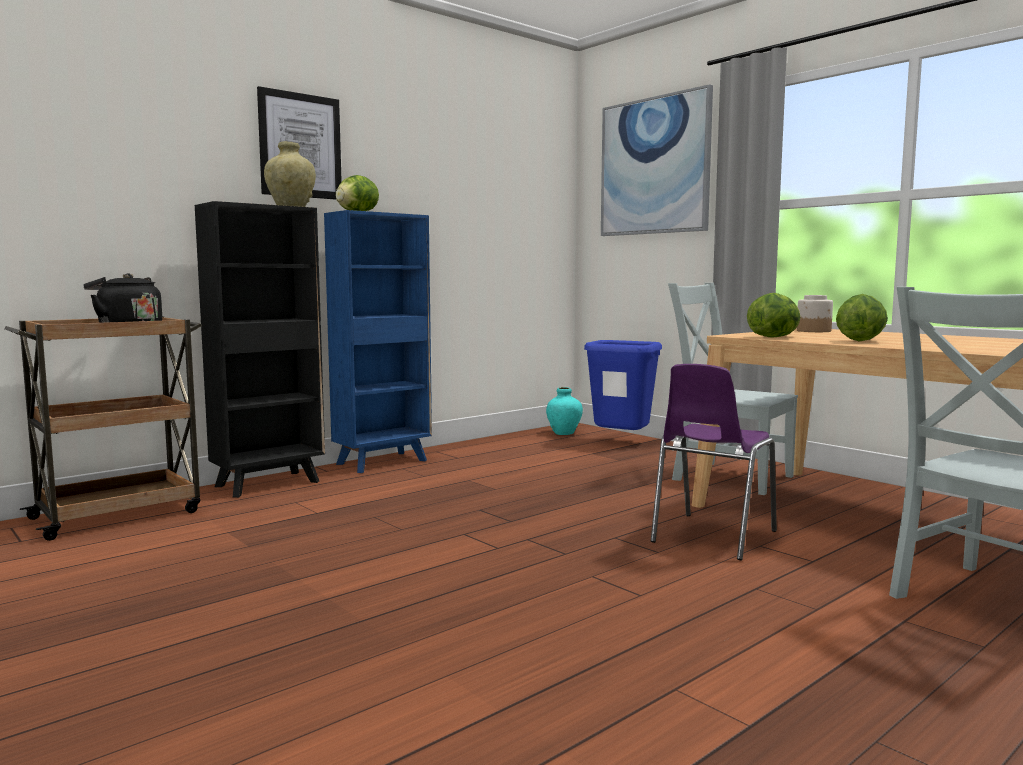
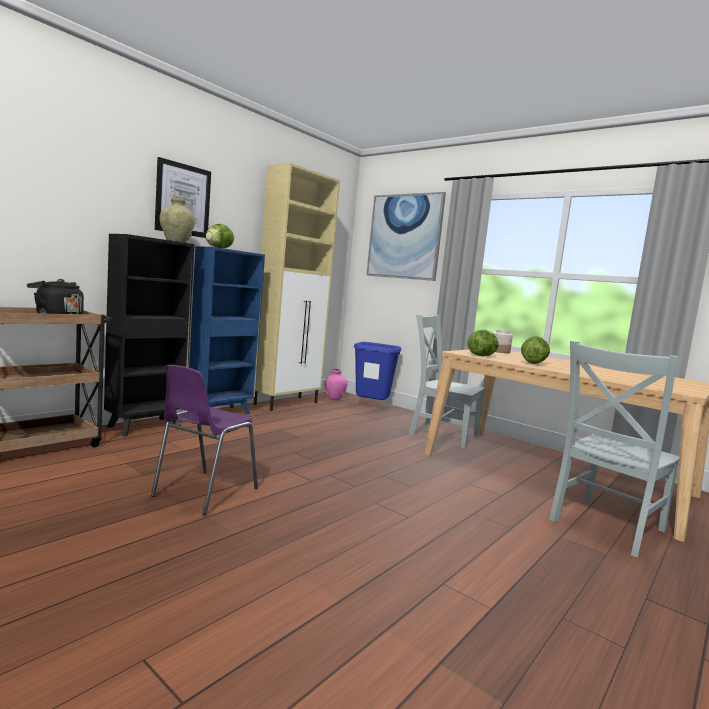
camera: 10 degrees left, 0 degrees up
turquoise vase [546,387,583,435] -> pink vase [324,369,347,400]
purple chair [651,364,777,560] -> purple chair moved to [151,365,258,515]
none -> beige cabinet [254,163,340,411]

